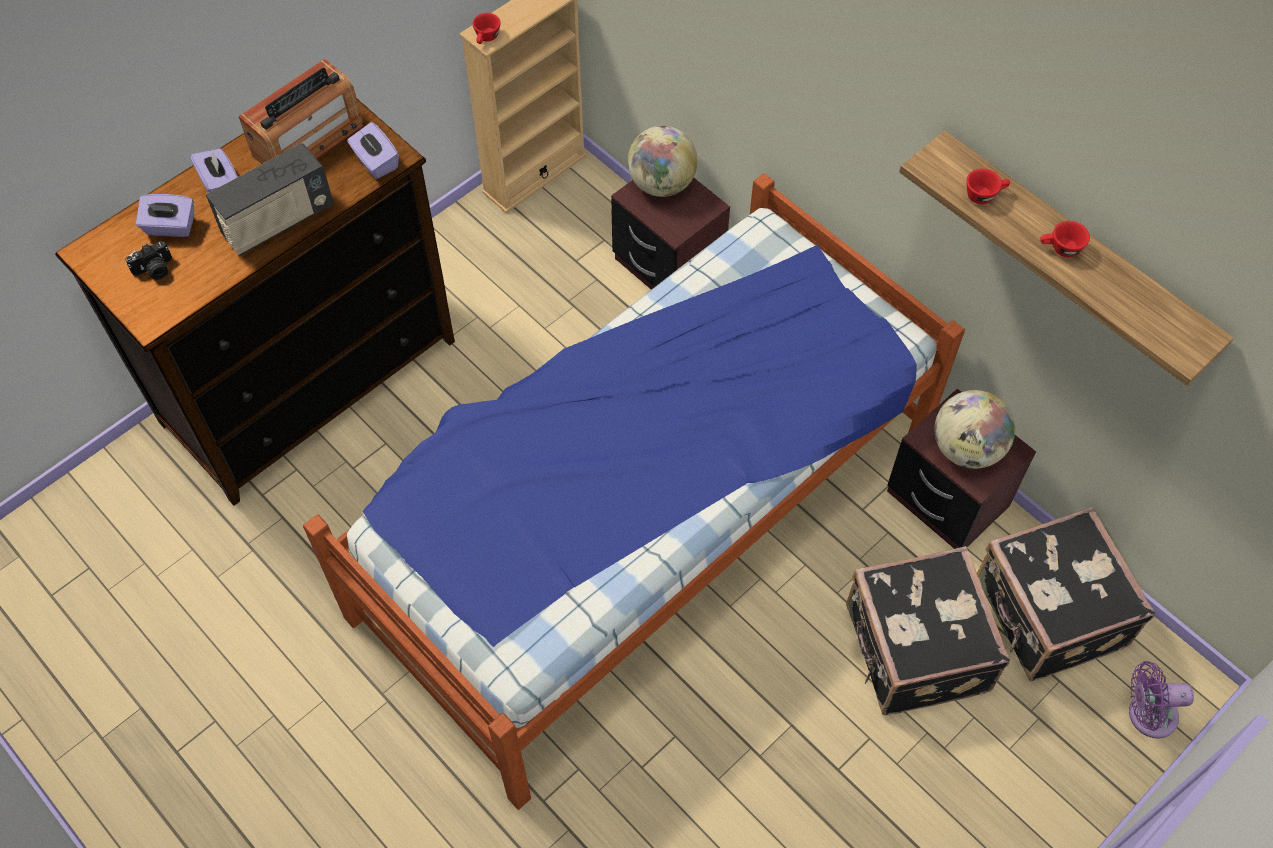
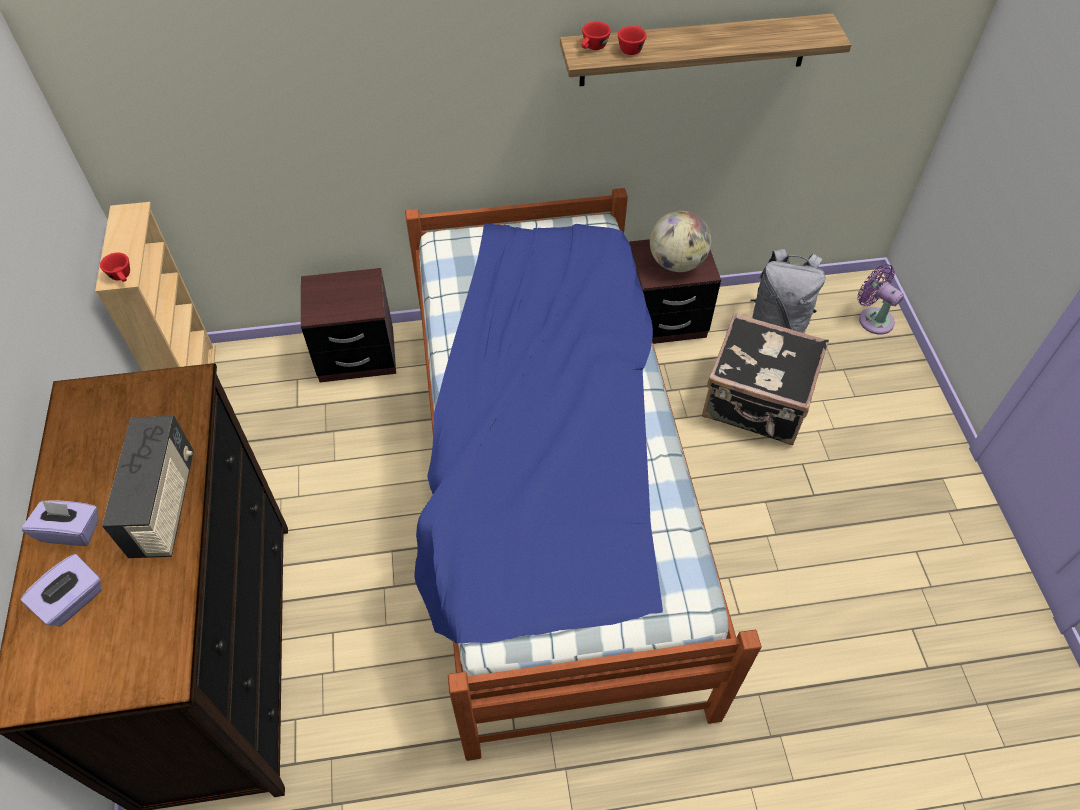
camera: 55 degrees left, 5 degrees down
camera [125,241,172,280] -> none
radio [239,59,363,164] -> none
purple tissue box [347,122,399,179] -> none
globe [628,126,698,197] -> none
black suitcase [977,507,1155,681] -> grey backpack [750,249,825,333]
red cup [1040,221,1090,257] -> red cup moved to [582,21,611,50]
purple fan [1129,661,1194,739] -> purple fan turned 105 degrees clockwise [857,264,904,335]

